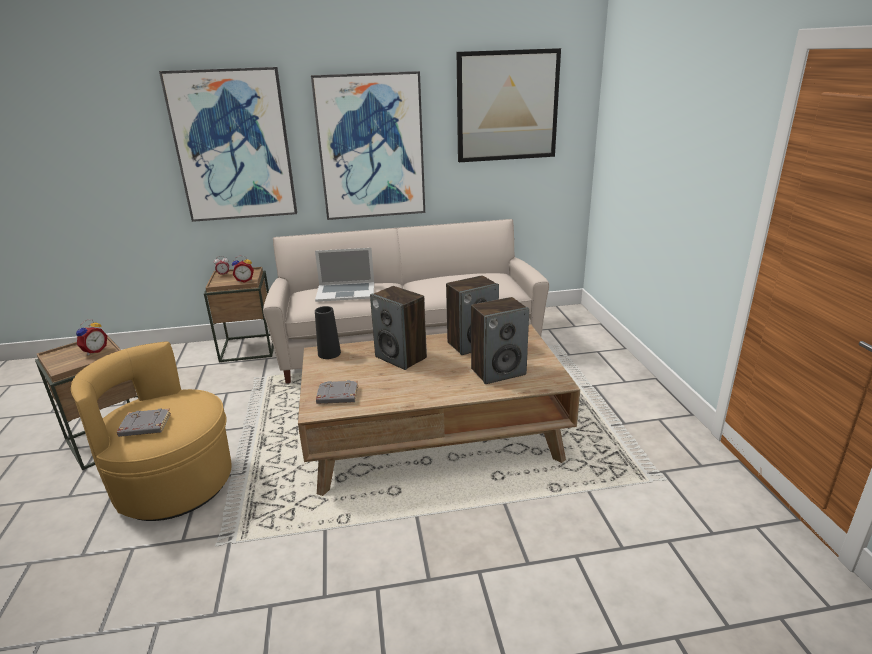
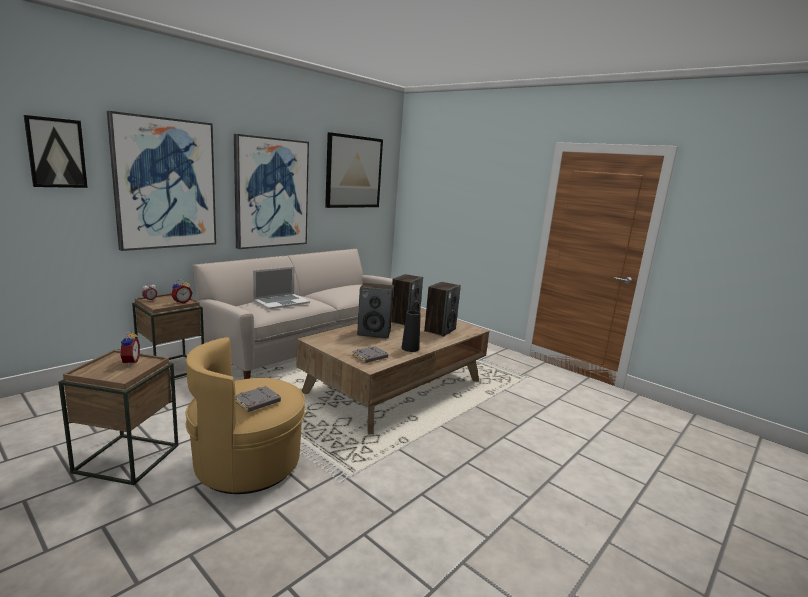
camera: 40 degrees left, 10 degrees down
black vase [315,306,341,359] -> black vase moved to [402,310,421,352]
none -> picture [24,115,88,188]

